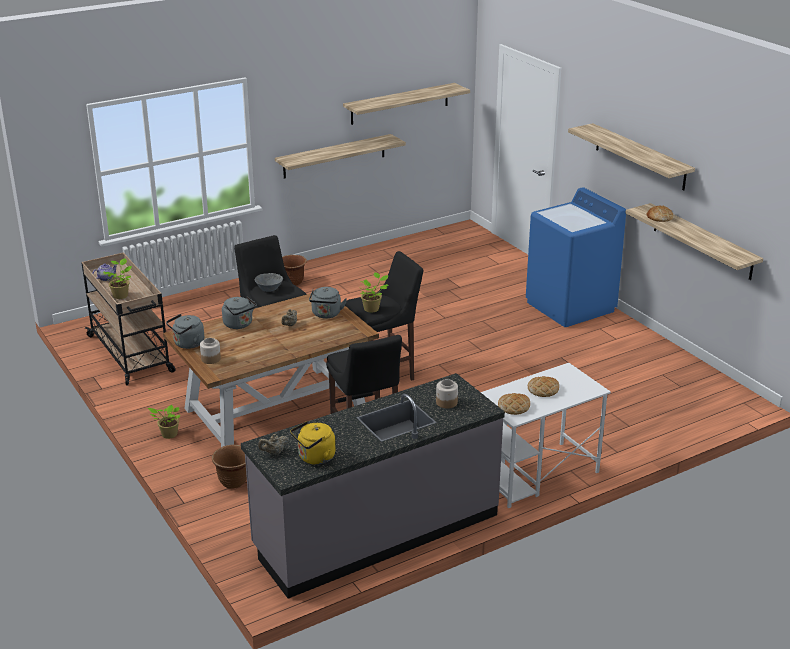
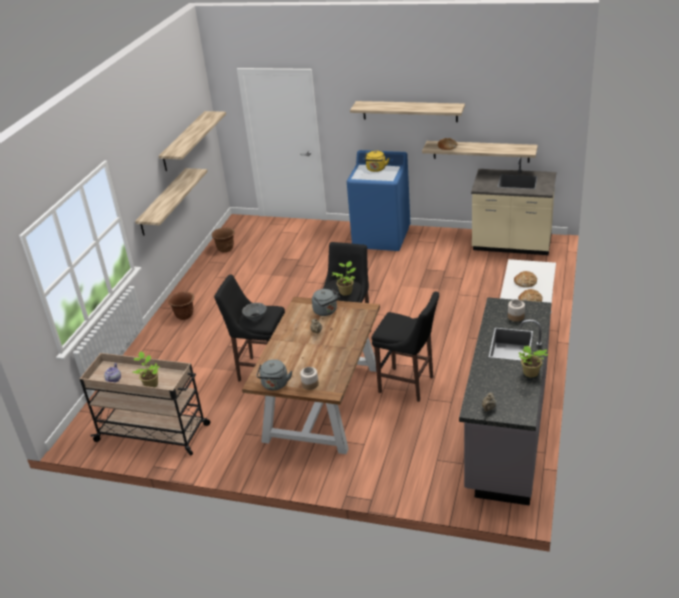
camera: 40 degrees left, 5 degrees up
potted plant [148,405,180,439] -> potted plant moved to [519,346,548,377]
brown planter [212,445,247,489] -> brown planter moved to [212,227,235,252]
grey kettle [222,296,257,329] -> none
yellow kettle [290,421,336,465] -> yellow kettle moved to [364,151,389,172]
none -> beige counter [471,157,556,255]

